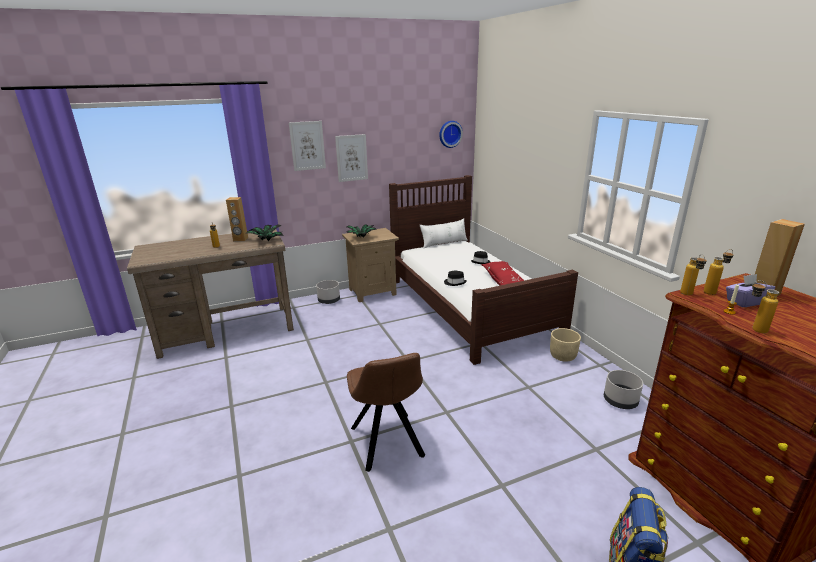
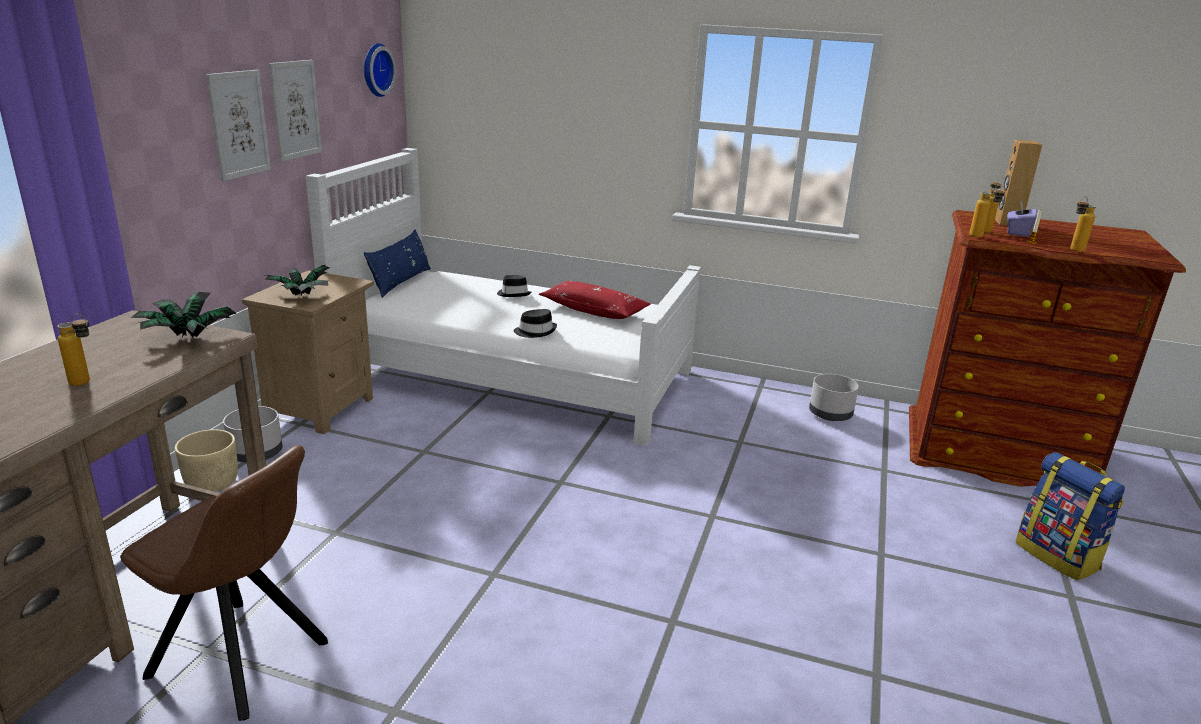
camera: 50 degrees left, 0 degrees up
brown speaker [226,197,248,241] -> none
picture [289,121,326,171] -> picture moved to [269,60,322,162]
brown chair [347,353,425,472] -> brown chair moved to [120,445,328,721]
brown bed [389,175,578,365] -> white bed [306,148,701,446]
white pillow [420,218,468,249] -> blue pillow [364,230,431,298]
beige planter [550,328,581,362] -> beige planter moved to [175,430,238,492]

